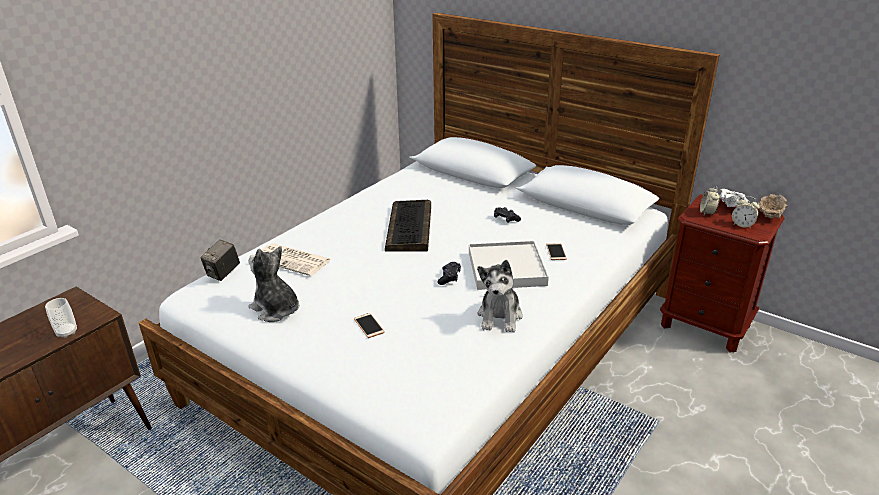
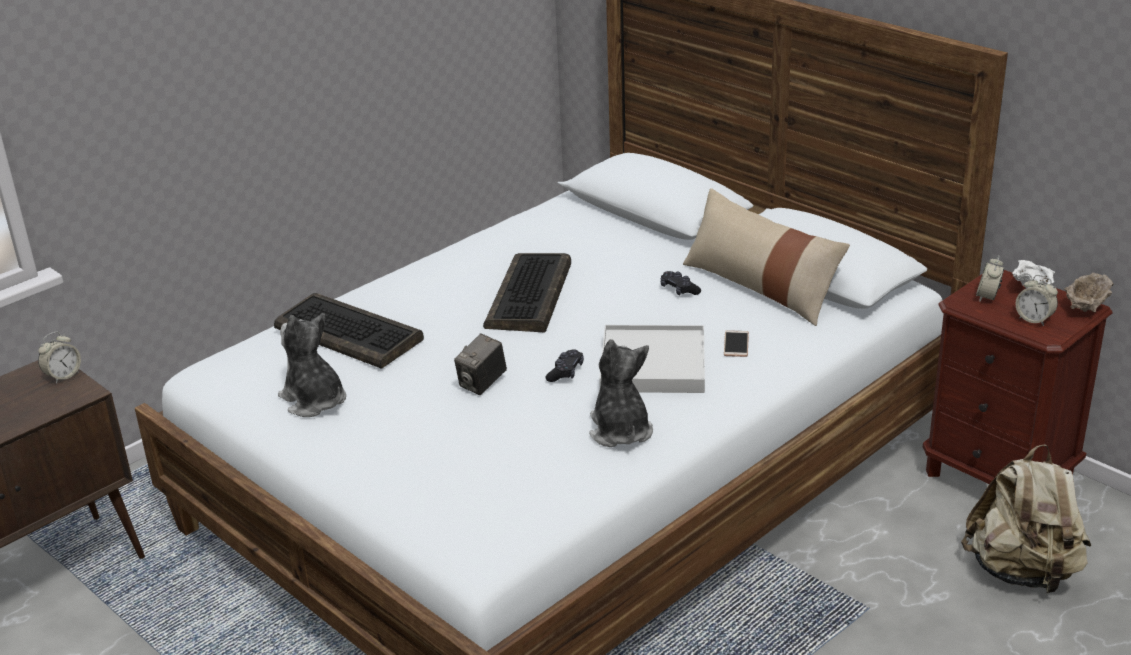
camera: 10 degrees right, 0 degrees up
cup [45,298,77,338] -> none
camera [200,240,240,281] -> camera moved to [454,334,507,395]
newspaper [262,243,332,276] -> keyboard [274,293,424,369]
phone [354,313,385,338] -> none
plush toy [477,260,523,333] -> plush toy turned 150 degrees clockwise [589,339,653,447]
none -> alarm clock [38,331,81,384]
none -> beige pillow [683,188,850,326]
none -> beige backpack [961,444,1091,593]

